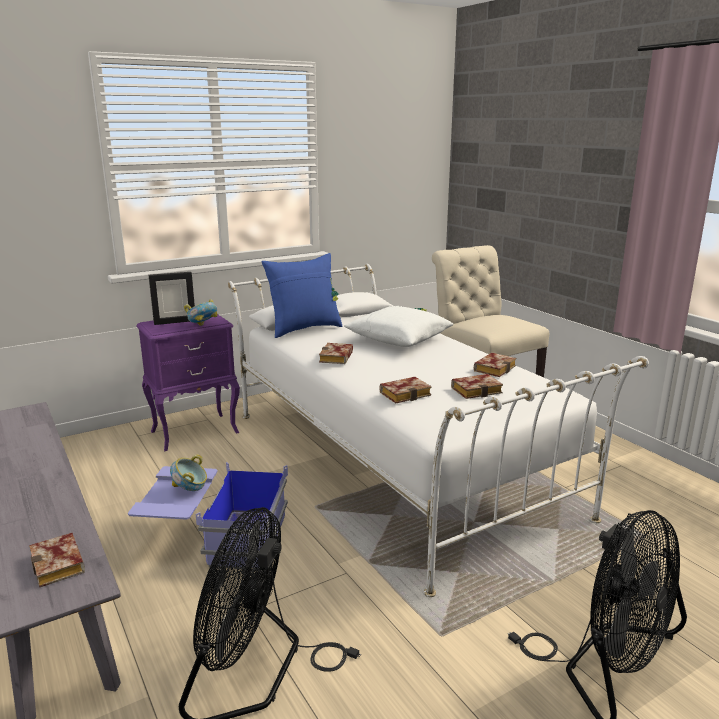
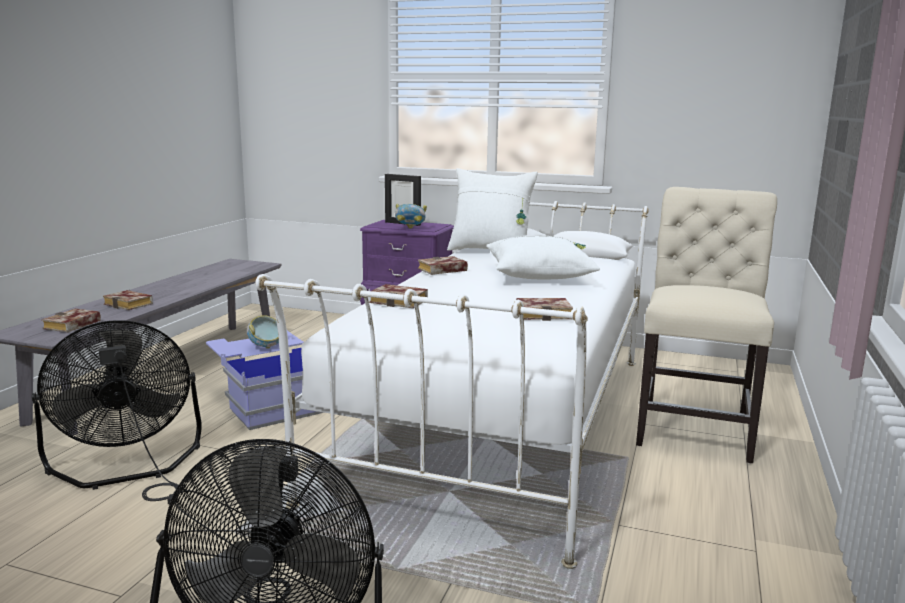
camera: 50 degrees right, 5 degrees down
blue pillow [262,253,342,338] -> white pillow [447,168,538,251]
book [451,374,503,399] -> book moved to [103,290,153,310]

